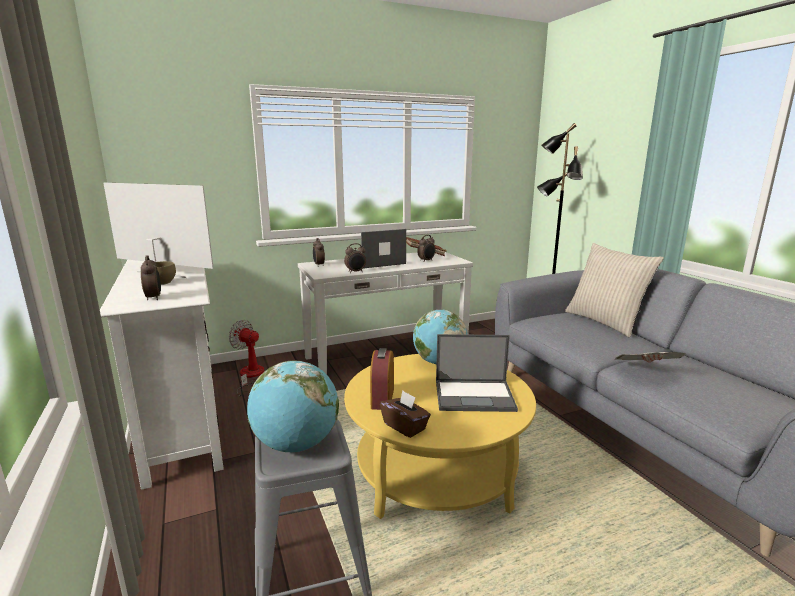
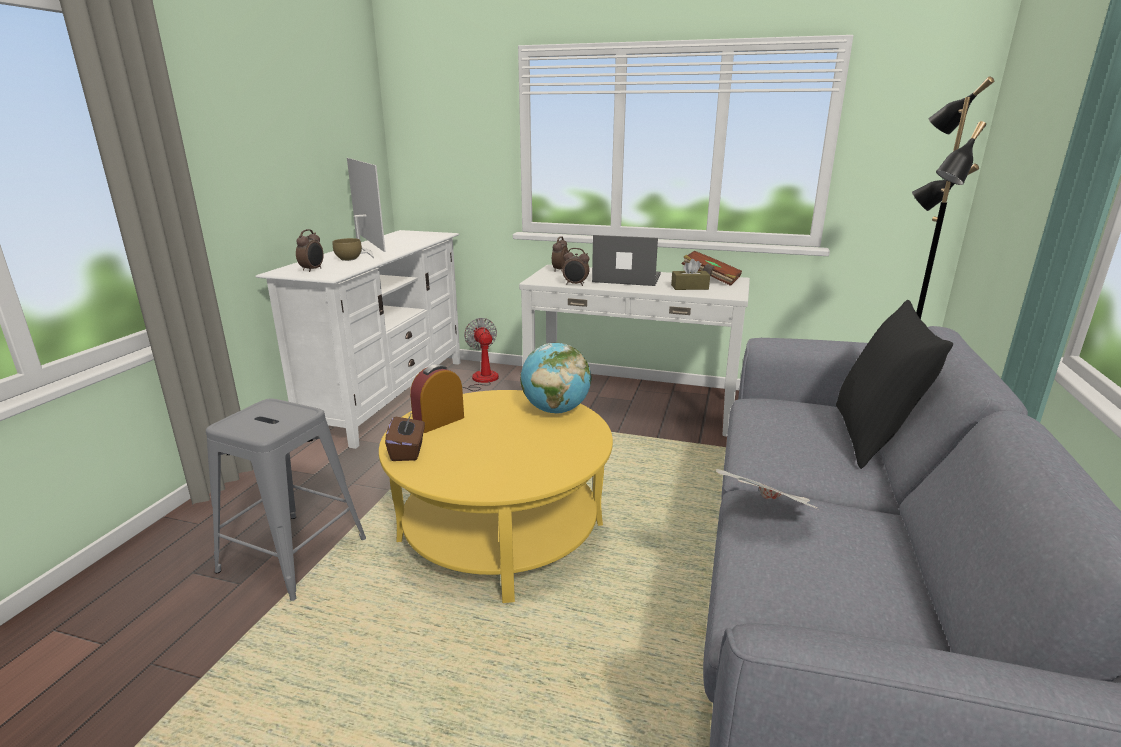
camera: 40 degrees right, 5 degrees up
globe [247,360,339,452] -> none
alarm clock [417,235,435,261] -> brown tissue box [671,259,710,290]
laptop [436,334,518,412] -> none
beige pillow [565,243,664,338] -> black pillow [836,300,953,469]

